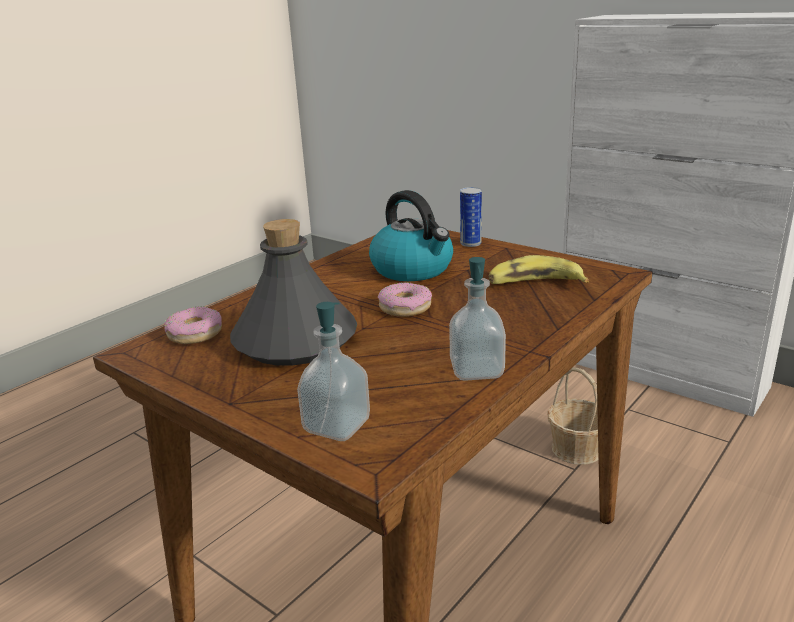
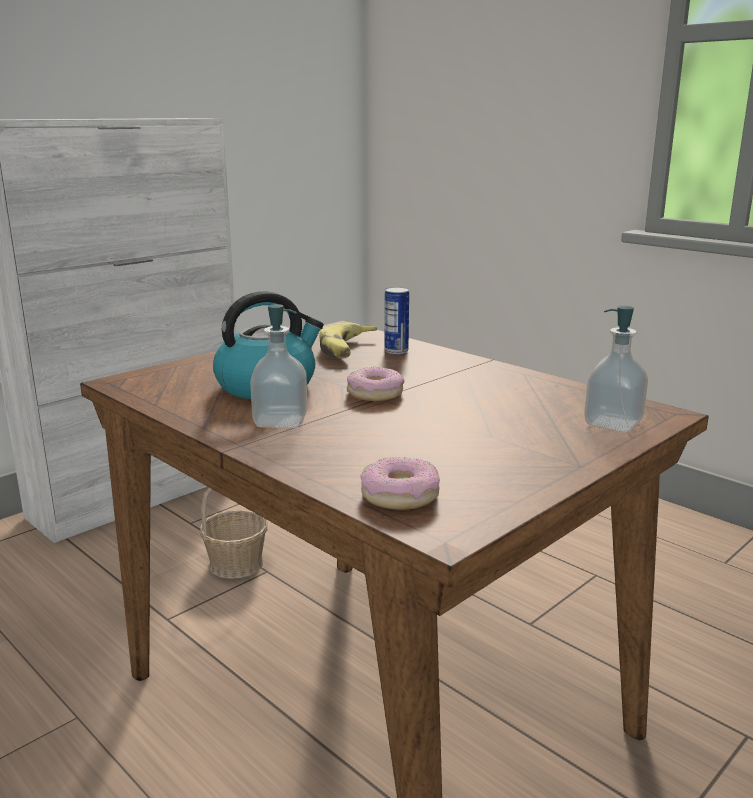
camera: 85 degrees left, 5 degrees down
grey bottle [230,219,357,366] -> none
soap dispenser [449,257,506,381] -> soap dispenser moved to [250,304,307,428]
can [460,187,482,247] -> can moved to [385,287,409,354]

